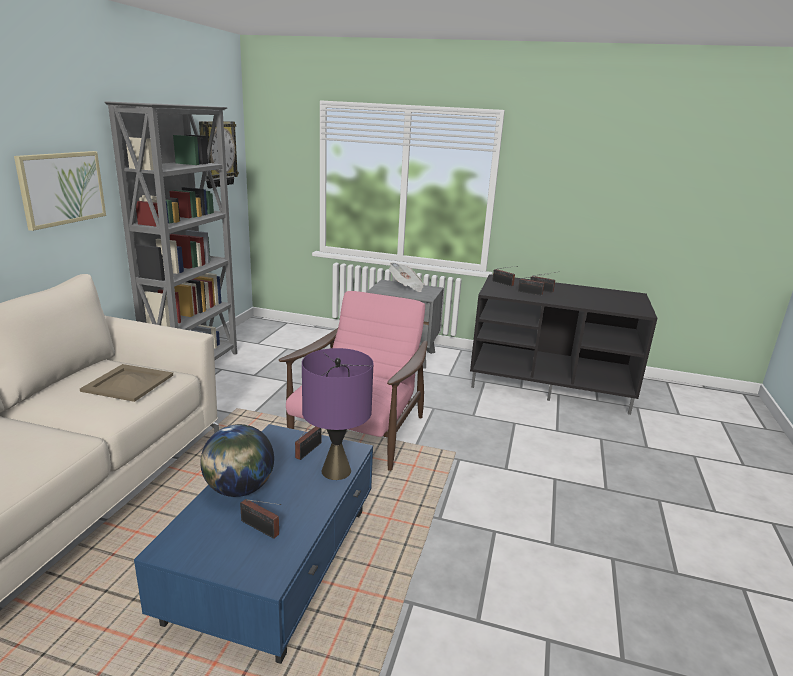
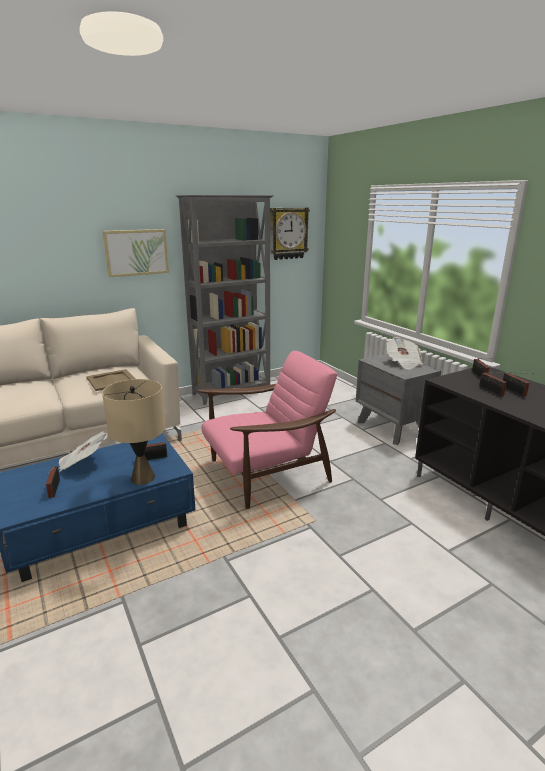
camera: 45 degrees right, 0 degrees up
globe [200,424,274,497] -> newspaper [59,431,108,472]
purple table lamp [302,348,373,480] -> beige table lamp [102,379,165,485]

